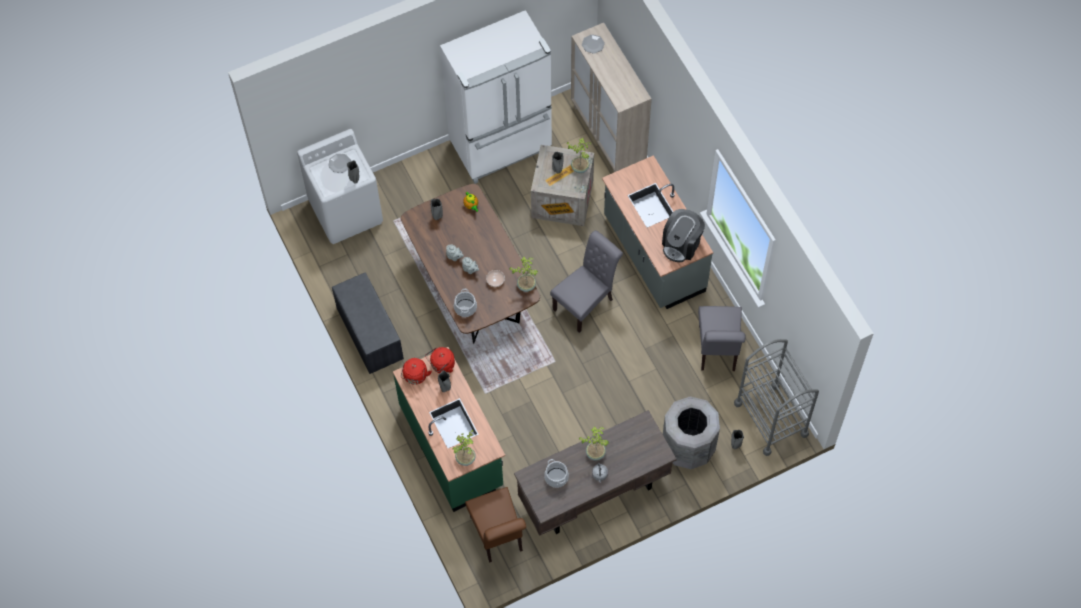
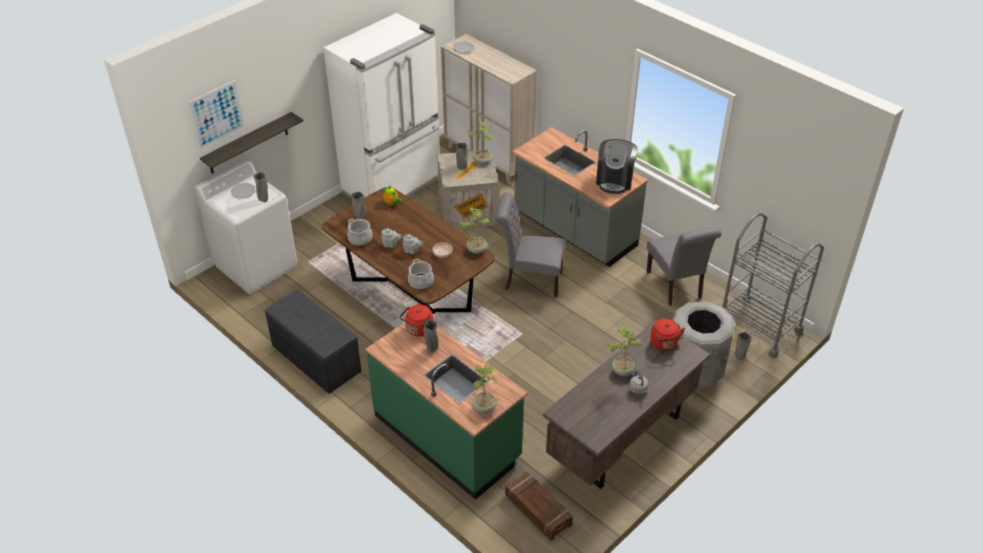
camera: 20 degrees left, 20 degrees down
red kettle [401,358,432,385] -> red kettle moved to [651,319,685,350]
brown chair [465,487,526,563] -> crate [505,472,573,541]
cooking pot [544,459,569,488] -> cooking pot moved to [348,218,373,246]
grey chair [550,230,623,333] -> grey chair turned 105 degrees counterclockwise [495,193,566,297]
none -> picture [187,80,246,151]
none -> shelf [200,112,303,173]

